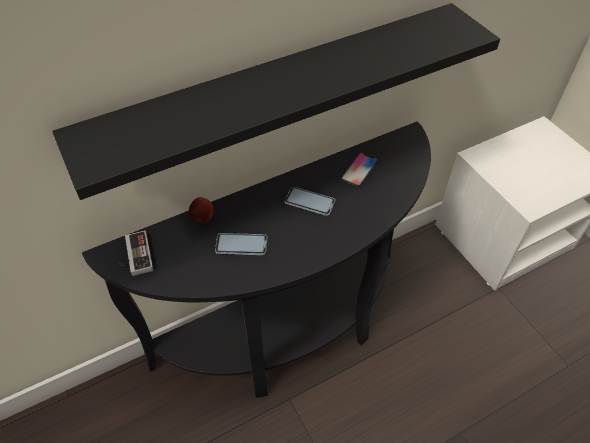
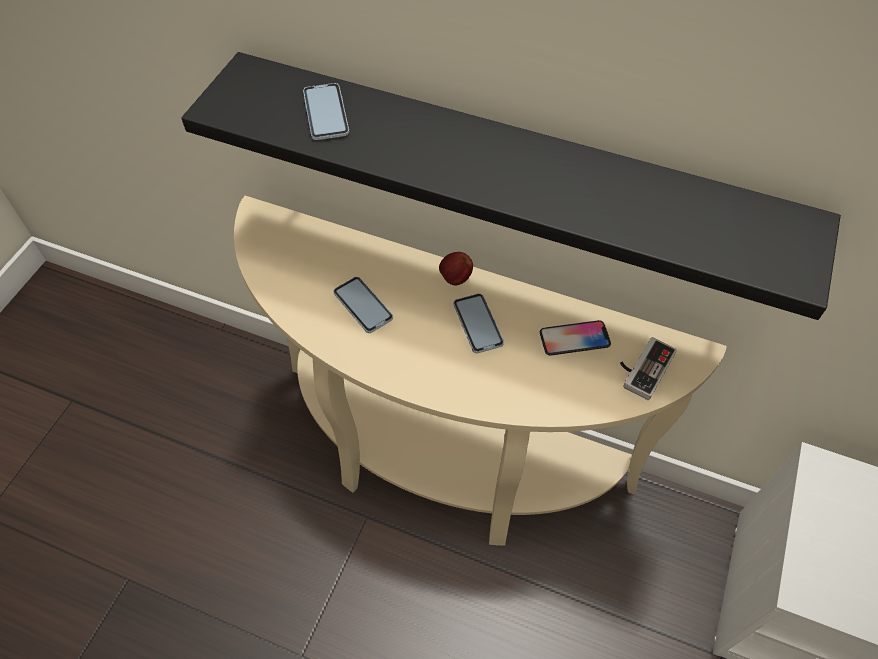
camera: 50 degrees right, 5 degrees up
black console table [82,121,431,398] -> beige console table [234,196,727,546]
game controller [119,230,153,276] -> game controller moved to [620,337,677,400]
apple [188,197,213,223] -> apple moved to [439,252,473,285]
none -> phone [303,83,349,140]

